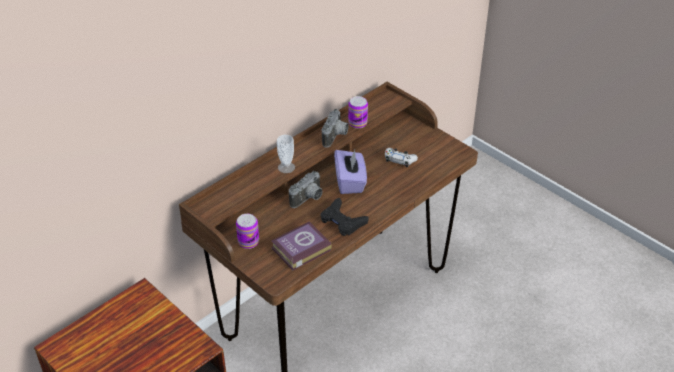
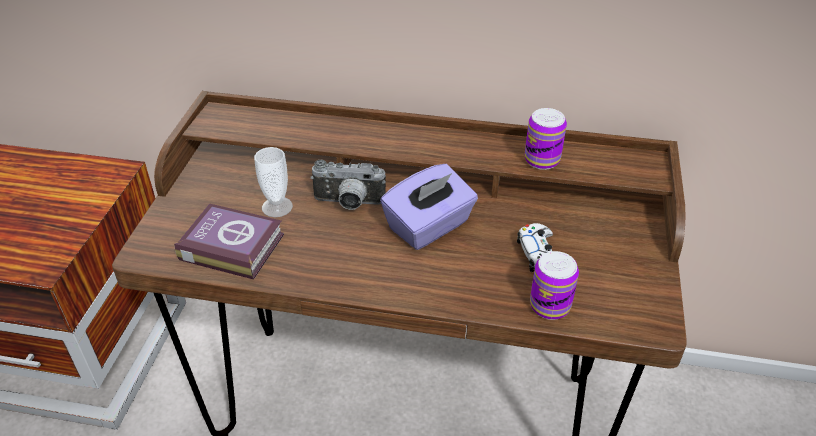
camera: 55 degrees right, 0 degrees up
can [236,214,259,249] -> can moved to [530,251,579,320]
cup [277,135,295,173] -> cup moved to [254,147,293,217]
black game controller [321,198,369,236] -> none
camera [322,109,349,148] -> none

